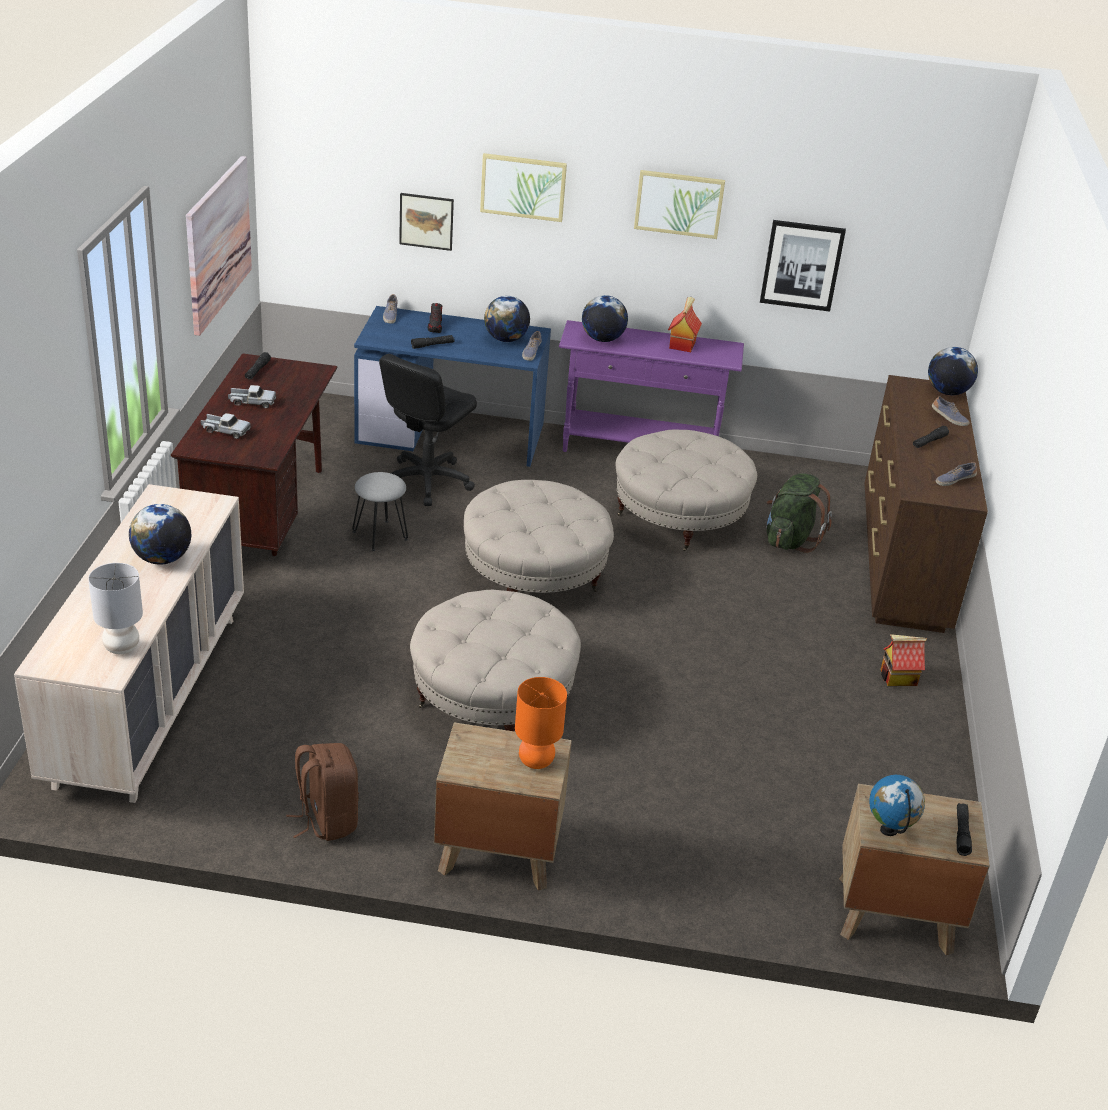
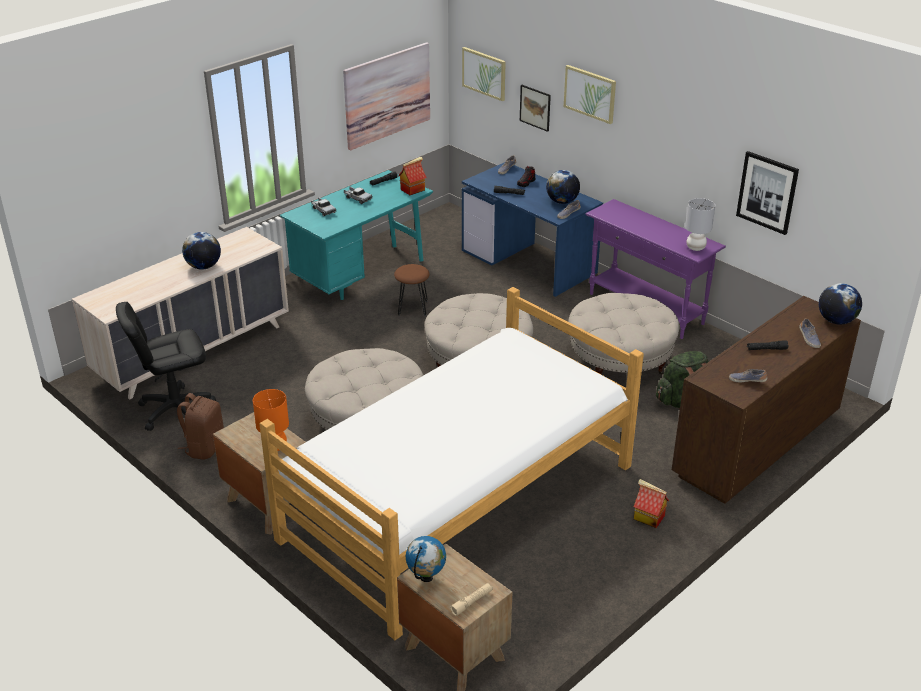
camera: 40 degrees right, 0 degrees up
grey table lamp [88,563,143,654] -> grey table lamp moved to [685,198,715,251]
brown desk [171,353,337,556] -> turquoise desk [280,170,433,300]
grey stool [352,472,408,551] -> brown stool [394,264,430,316]
black office chair [379,354,477,506] -> black office chair moved to [116,302,216,431]
globe [582,295,628,342] -> none
picture [634,170,725,239] -> picture moved to [462,47,506,101]
toy house [668,297,702,352] -> toy house moved to [398,157,427,195]
black flashlight [956,803,972,856] -> beige flashlight [450,583,493,616]
none -> bed [259,287,644,640]

